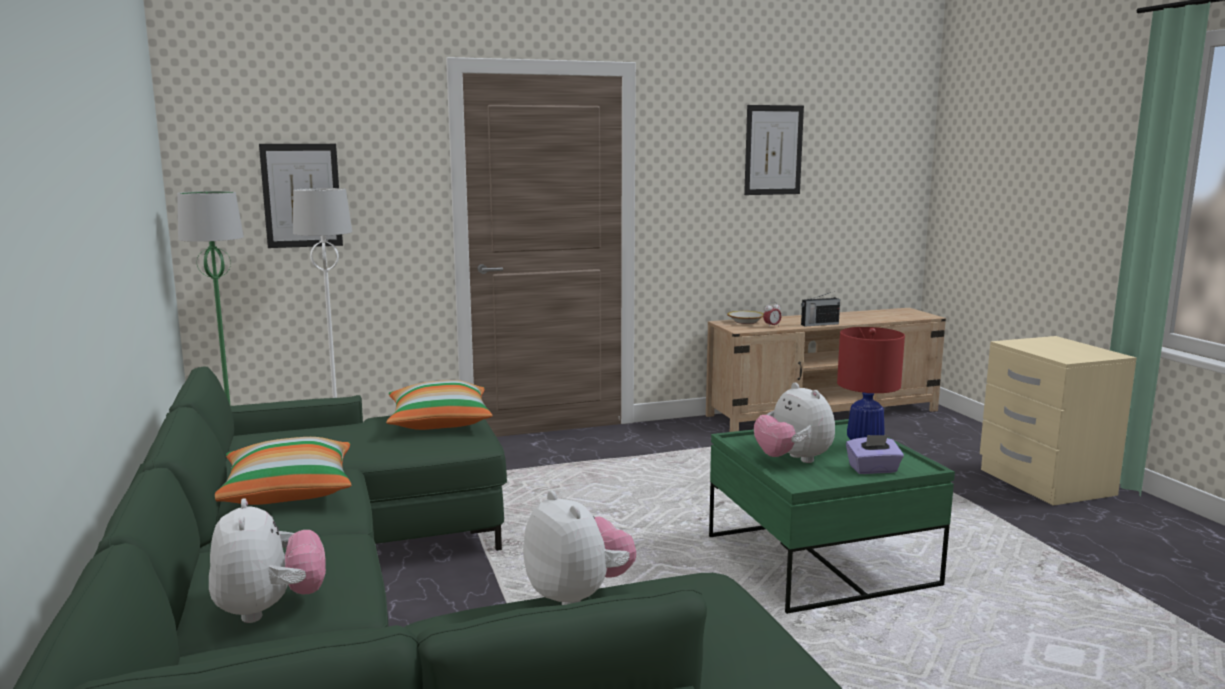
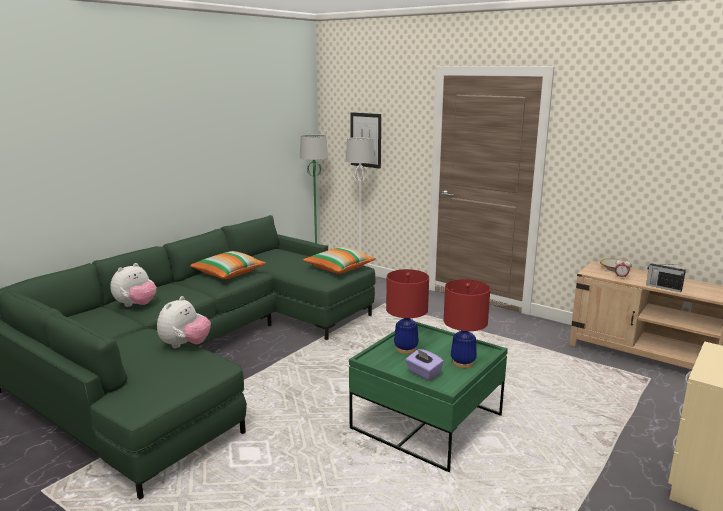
camera: 55 degrees right, 5 degrees up
picture [744,105,804,195] -> none
plush toy [754,383,835,463] -> red table lamp [386,269,429,354]

